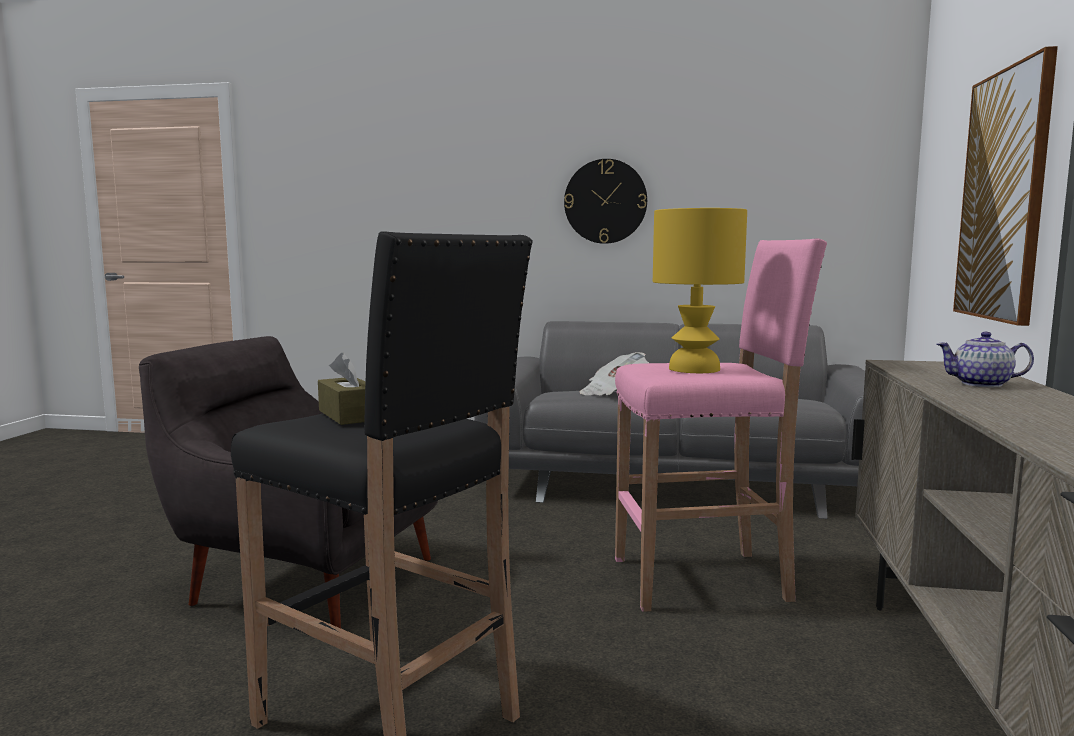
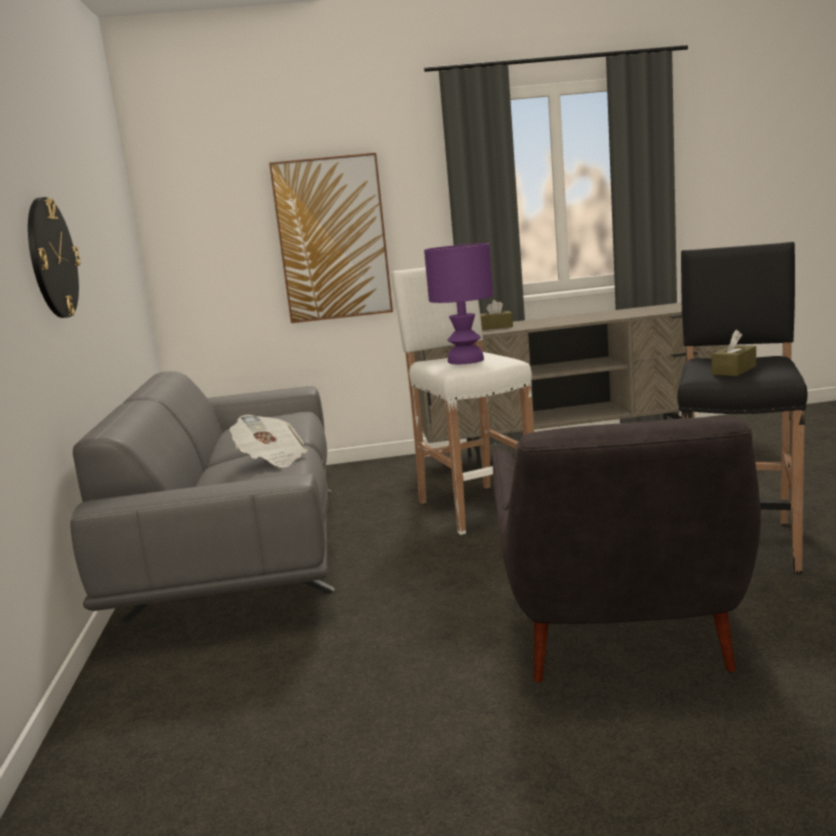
camera: 105 degrees left, 5 degrees up
pink stool [615,239,827,612] -> white stool [391,267,534,535]
yellow table lamp [653,208,747,373] -> purple table lamp [424,243,493,364]
teapot [937,332,1034,387] -> brown tissue box [480,300,513,330]

